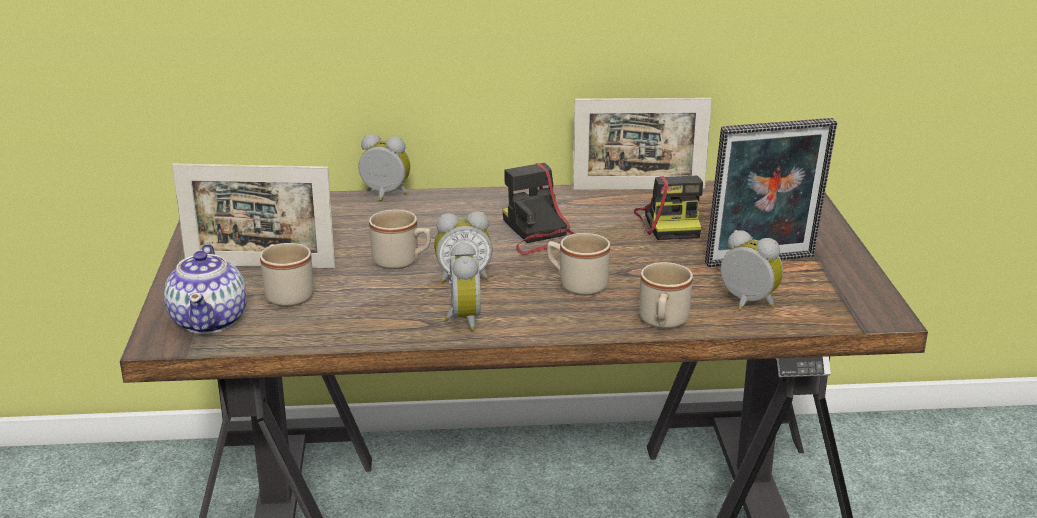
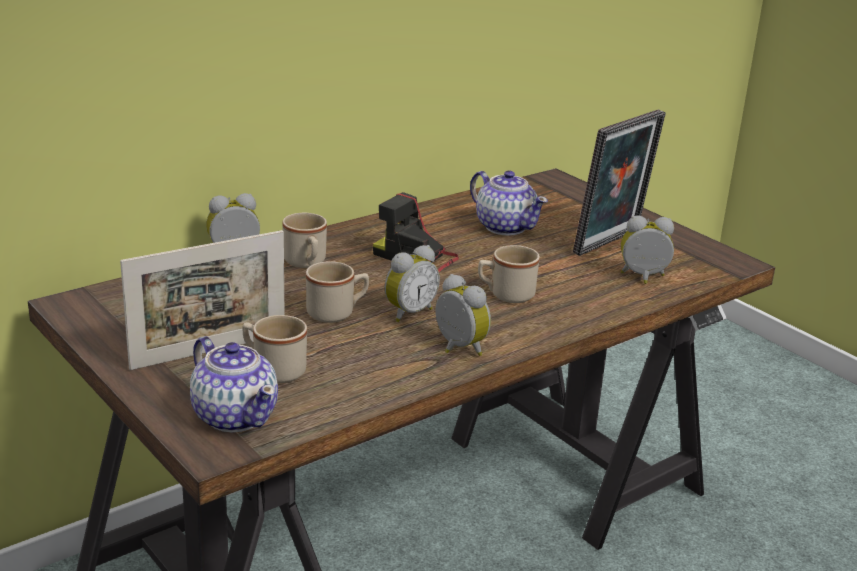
camera: 35 degrees left, 0 degrees up
picture frame [573,98,712,190] -> none
camera [634,176,703,240] -> teapot [470,171,548,236]
beige mug [639,262,693,329] -> beige mug moved to [282,213,327,268]

